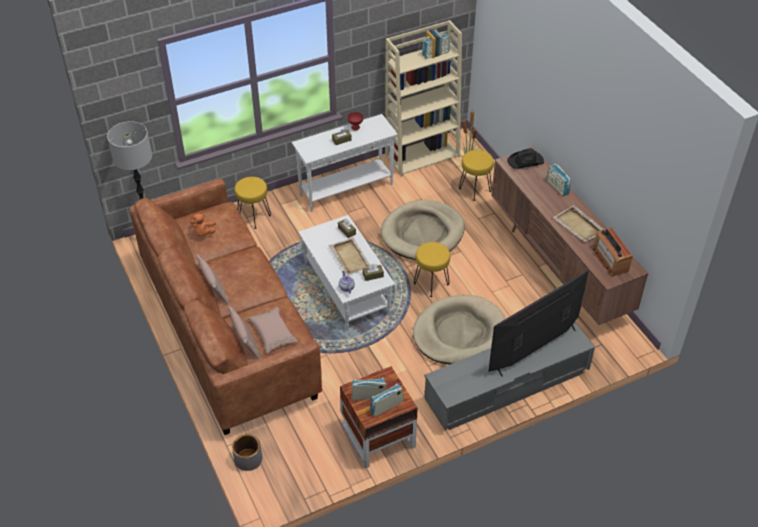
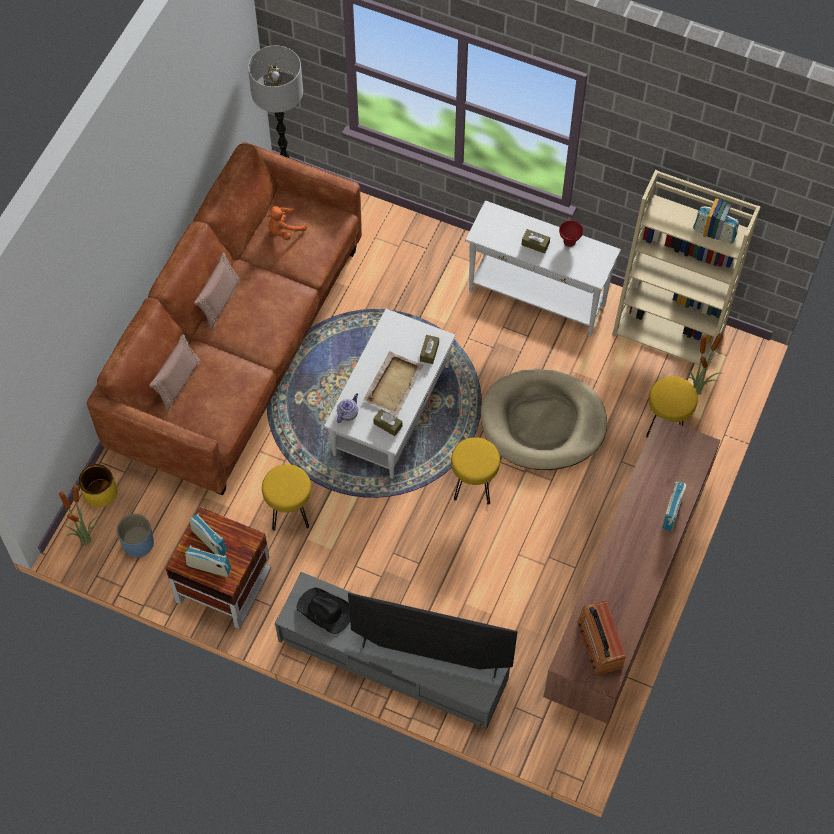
camera: 50 degrees right, 15 degrees up
grey planter [232,434,262,471] -> yellow planter [79,464,118,508]
yellow stool [234,177,271,229] -> yellow stool moved to [262,464,311,531]
beige pillow [248,307,298,354] -> none
beige dog bed [413,295,505,365] -> none
black hat [507,148,544,169] -> black hat moved to [296,588,350,634]
beige tray [553,205,604,242] -> none
radio [592,227,633,276] -> radio turned 45 degrees counterclockwise [577,600,626,675]
none -> potted plant [59,484,100,547]
none -> blue planter [117,514,154,558]

